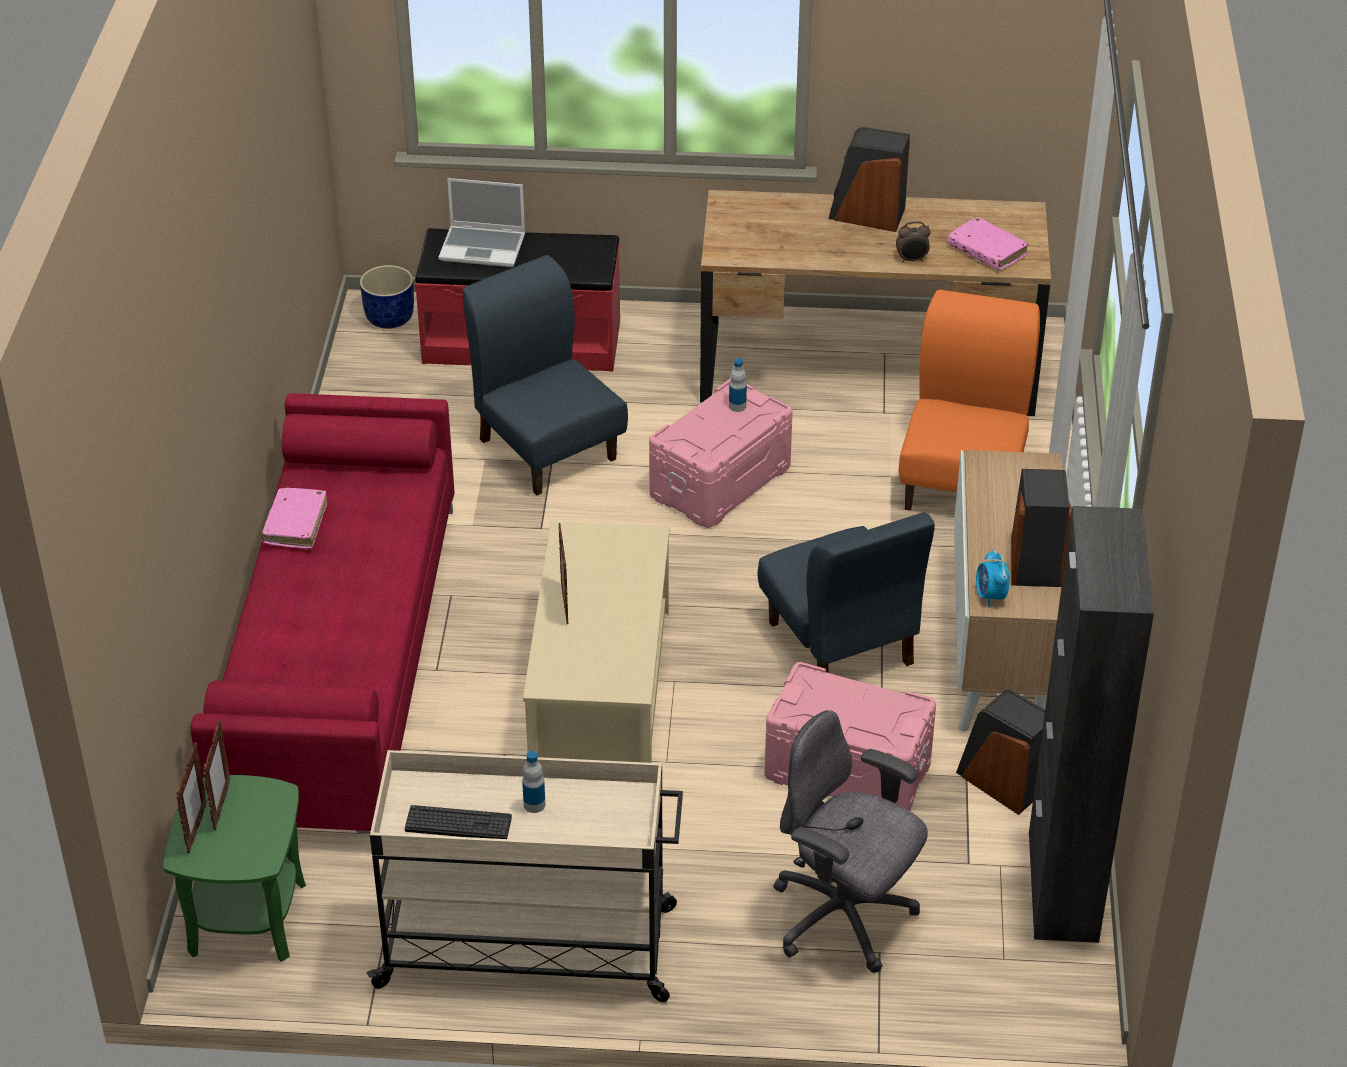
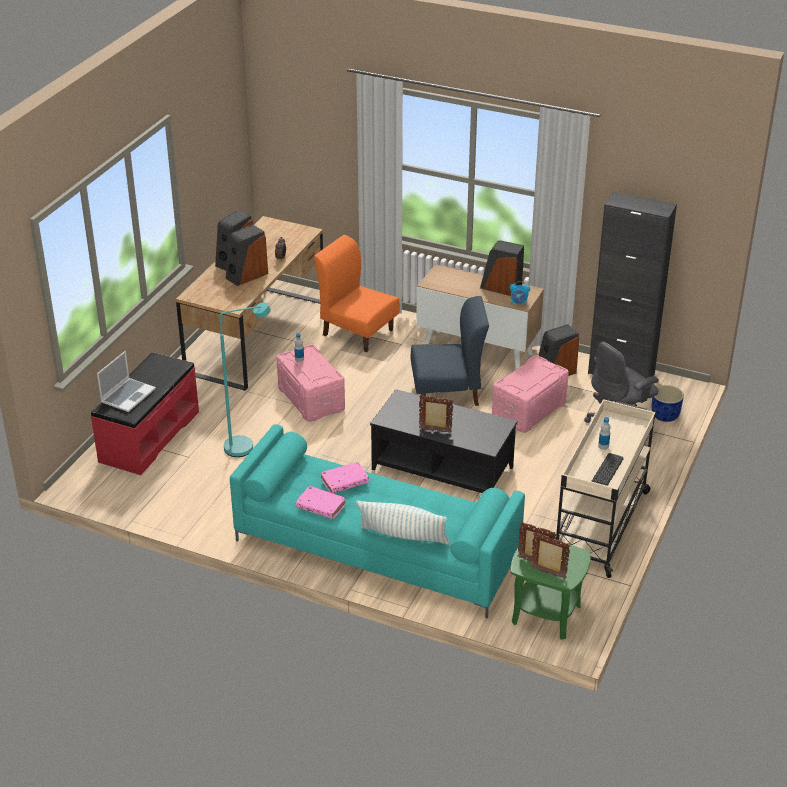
camera: 70 degrees left, 5 degrees down
red sofa [191,393,454,833] -> turquoise sofa [230,424,525,618]
blue planter [360,265,414,329] -> blue planter moved to [651,385,684,422]
blue chair [463,255,628,495] -> turquoise floor lamp [220,302,271,457]
beige coffee table [523,521,670,763] -> black coffee table [370,389,518,493]
pink book [948,217,1028,270] -> pink book moved to [321,462,369,493]
none -> speaker [226,224,268,286]
none -> pillow [356,500,450,545]

